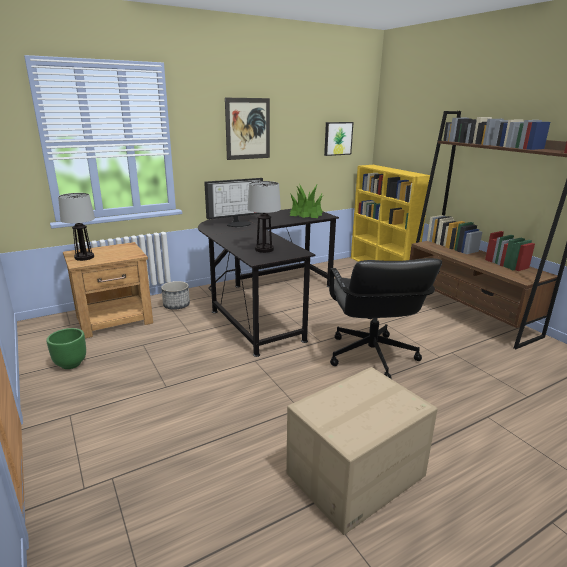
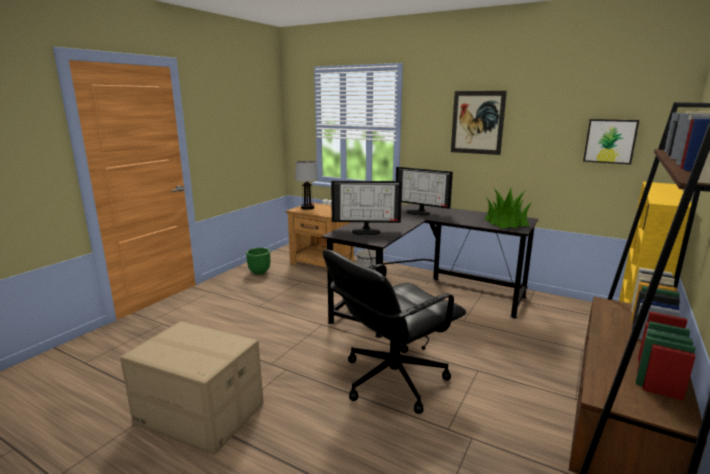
camera: 60 degrees right, 5 degrees down
table lamp [247,181,281,253] -> monitor [331,181,402,236]

